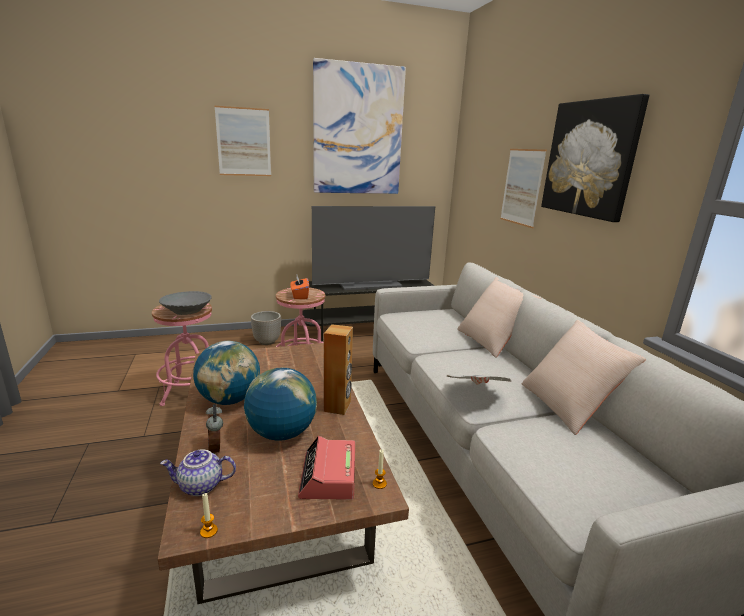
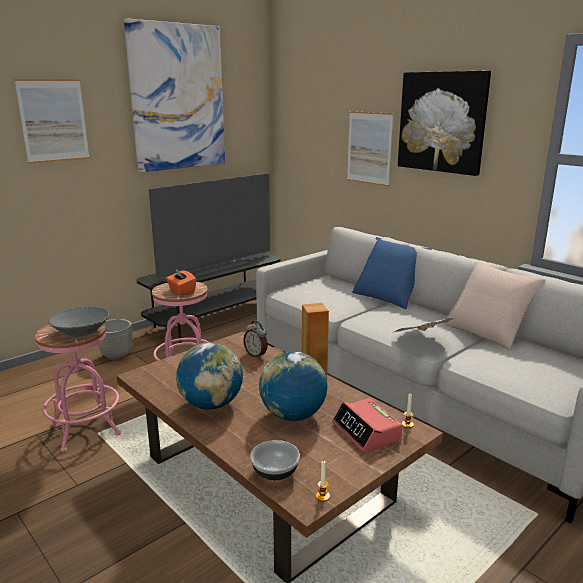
camera: 25 degrees left, 0 degrees up
teapot [160,449,236,496] -> bowl [250,440,300,480]
alarm clock [206,404,223,454] -> alarm clock moved to [243,321,268,359]
beige pillow [457,277,541,358] -> blue pillow [352,237,432,309]

